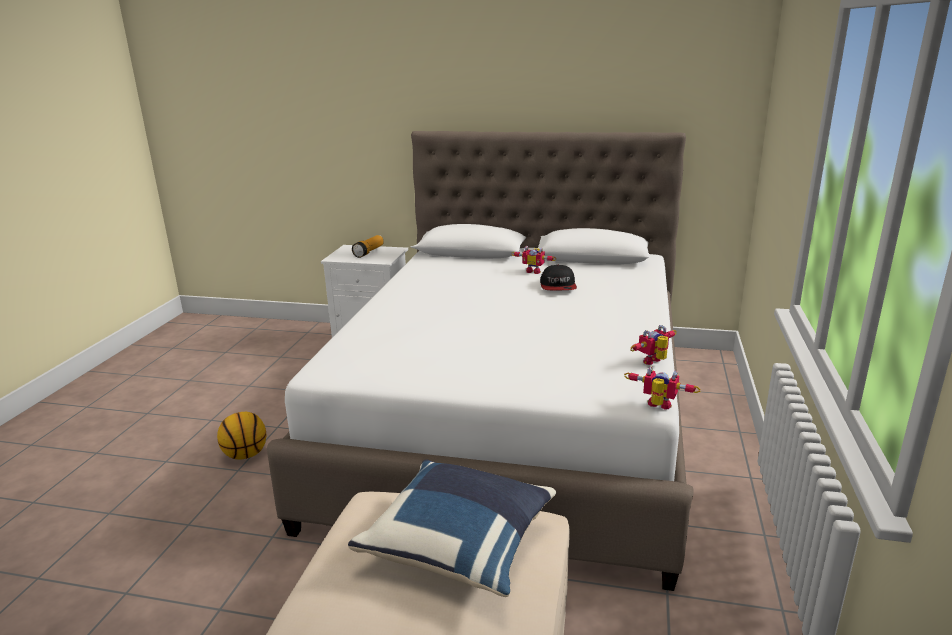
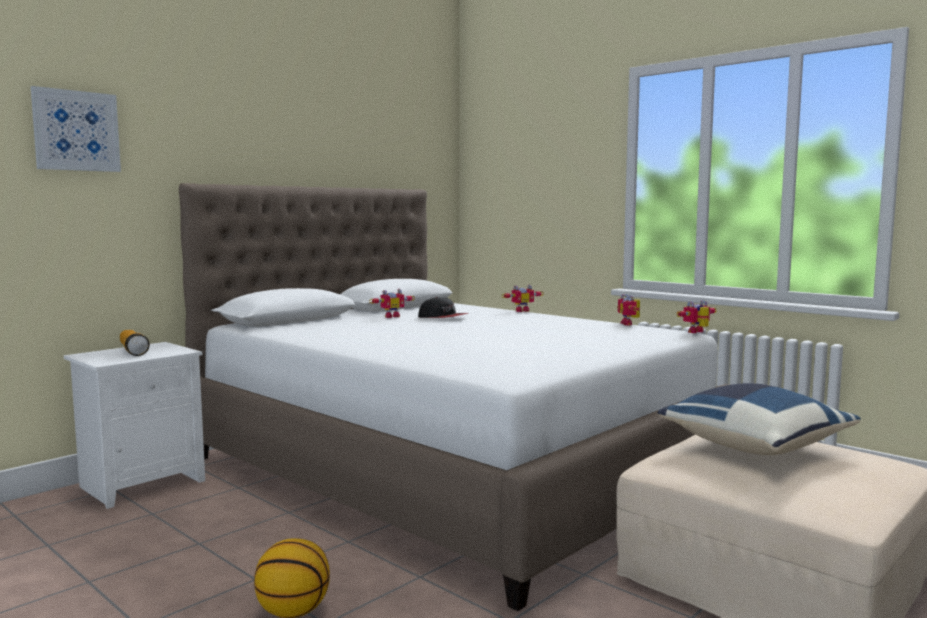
camera: 60 degrees left, 15 degrees down
none -> picture [31,86,121,172]
none -> toy robot [501,285,543,312]

